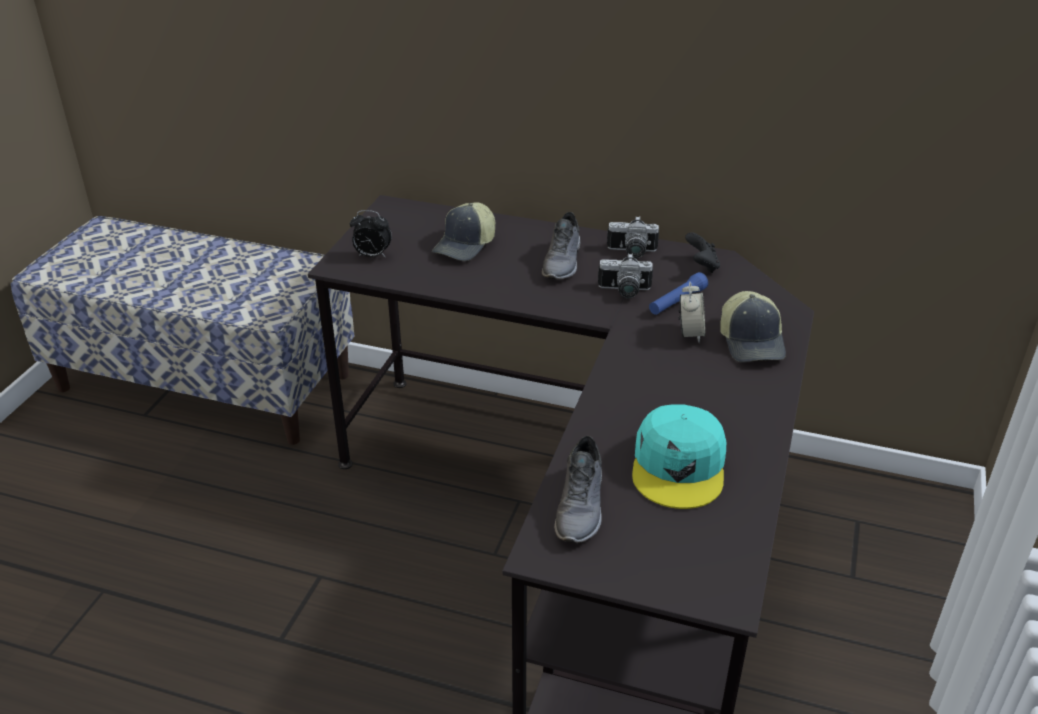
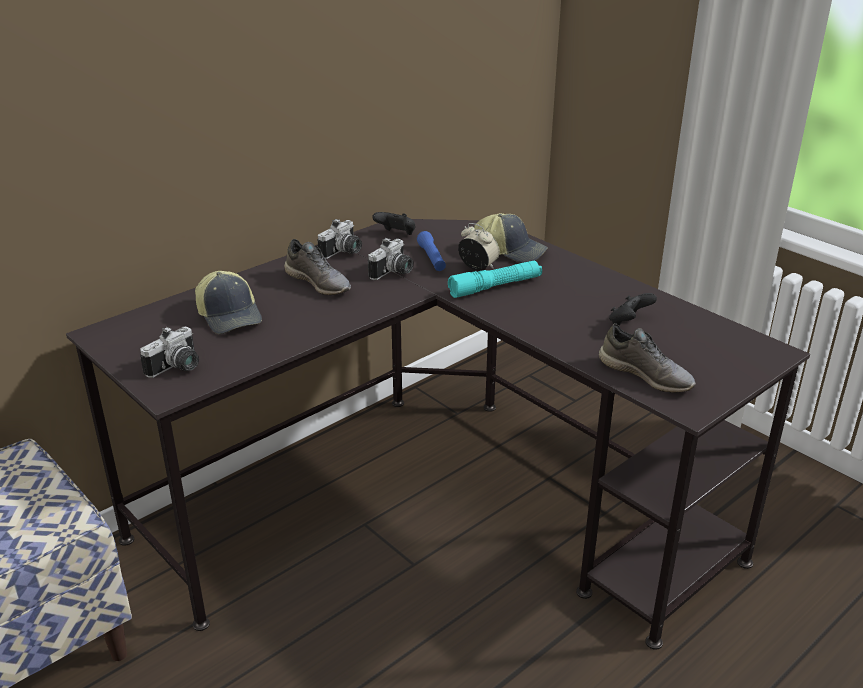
camera: 60 degrees left, 5 degrees down
alarm clock [350,210,392,258] -> camera [140,327,199,378]
turquoise cap [632,405,726,509] -> black game controller [609,293,657,326]
none -> turquoise flashlight [448,260,542,298]

